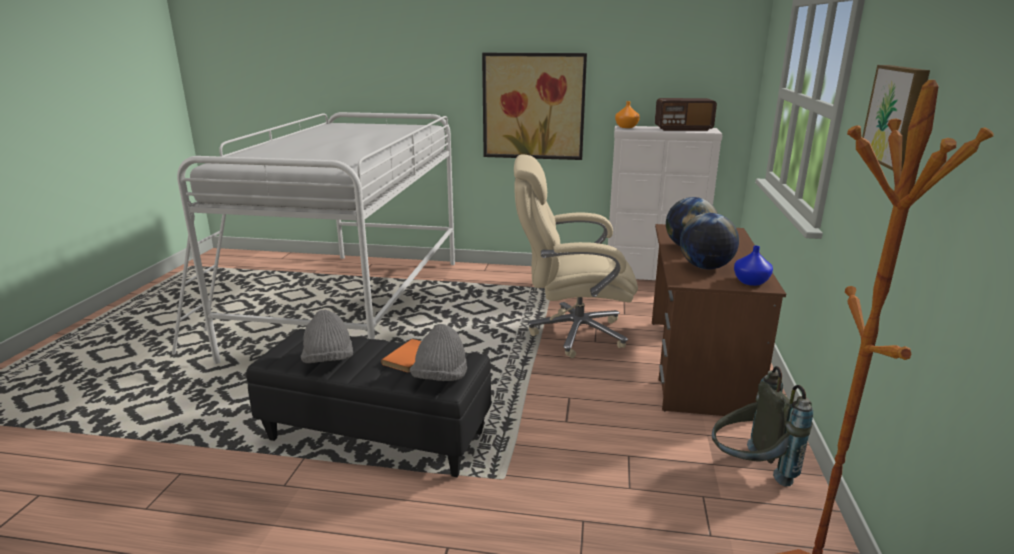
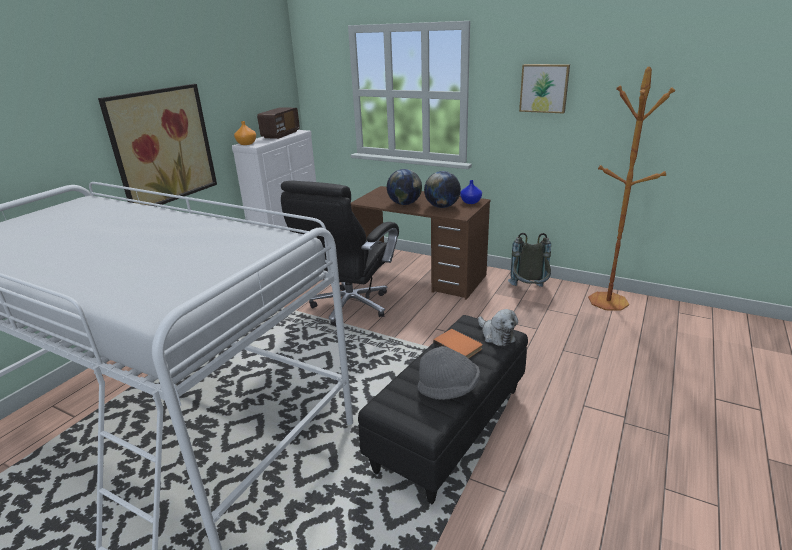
camera: 70 degrees left, 5 degrees up
grey hat [410,324,467,381] -> plush toy [478,309,518,346]
beige office chair [514,154,638,358] -> black office chair [281,181,399,326]

